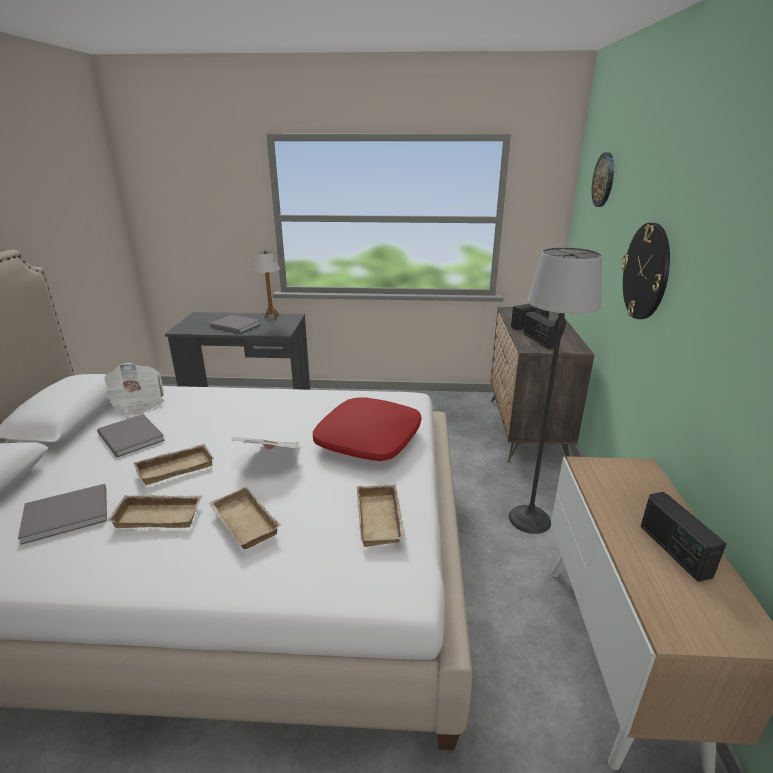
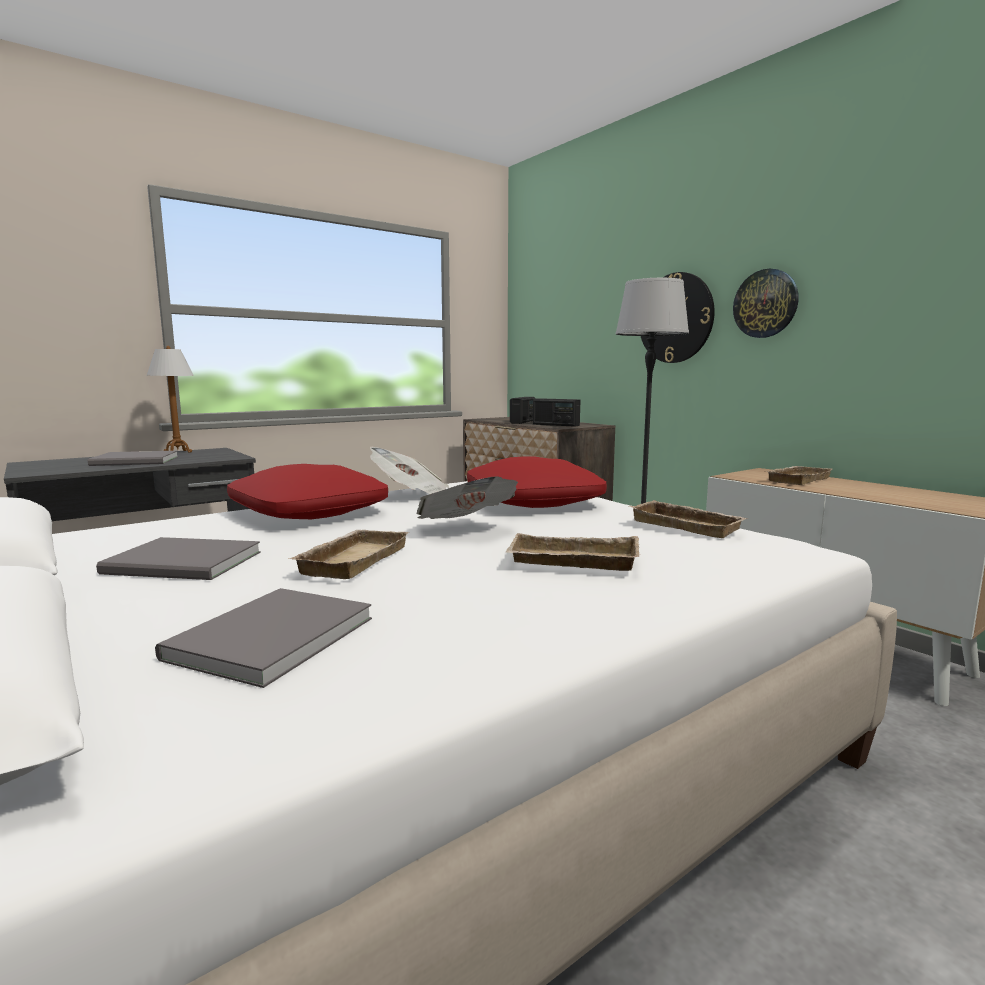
camera: 40 degrees left, 15 degrees down
newspaper [104,363,164,417] -> newspaper moved to [370,447,449,494]
beige tray [107,495,202,528] -> beige tray moved to [766,466,832,485]
wall clock [592,152,614,207] -> wall clock moved to [733,269,799,338]
radio [641,492,727,582] -> none
none -> red pillow [227,464,388,519]

